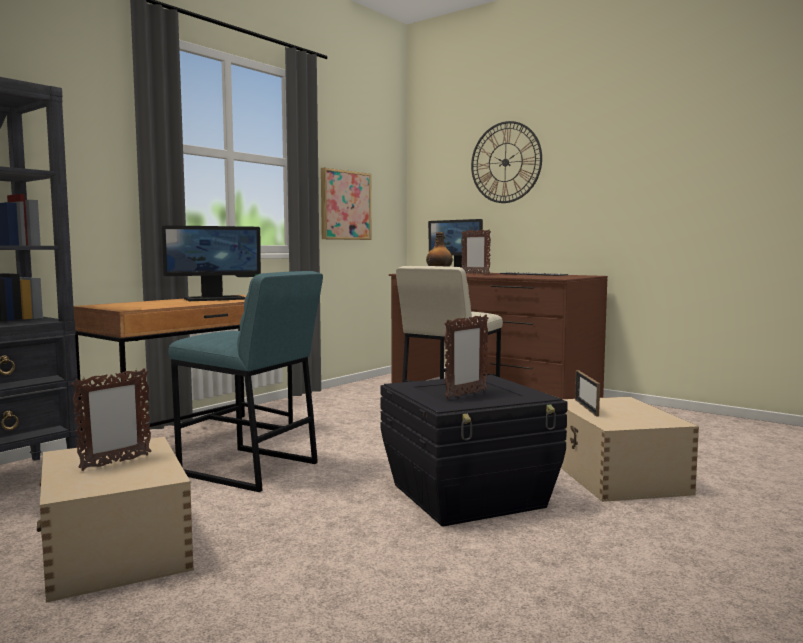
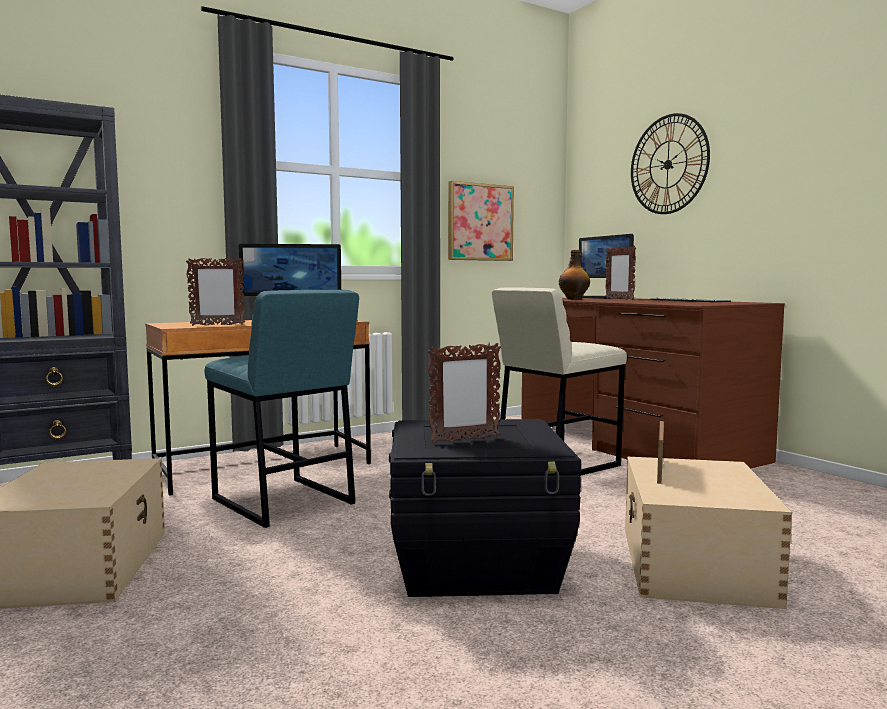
camera: 20 degrees right, 0 degrees up
picture frame [72,368,151,471] -> picture frame moved to [186,258,245,326]

